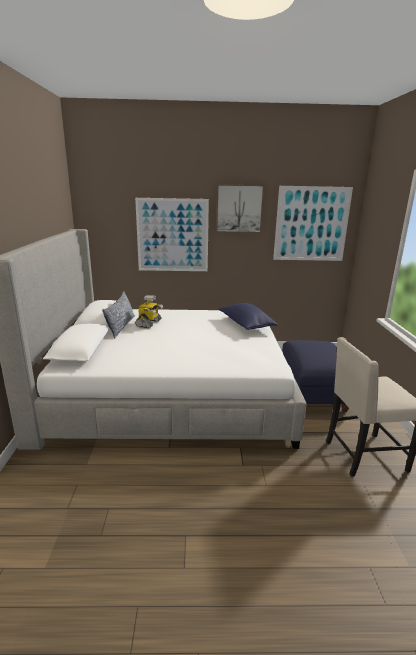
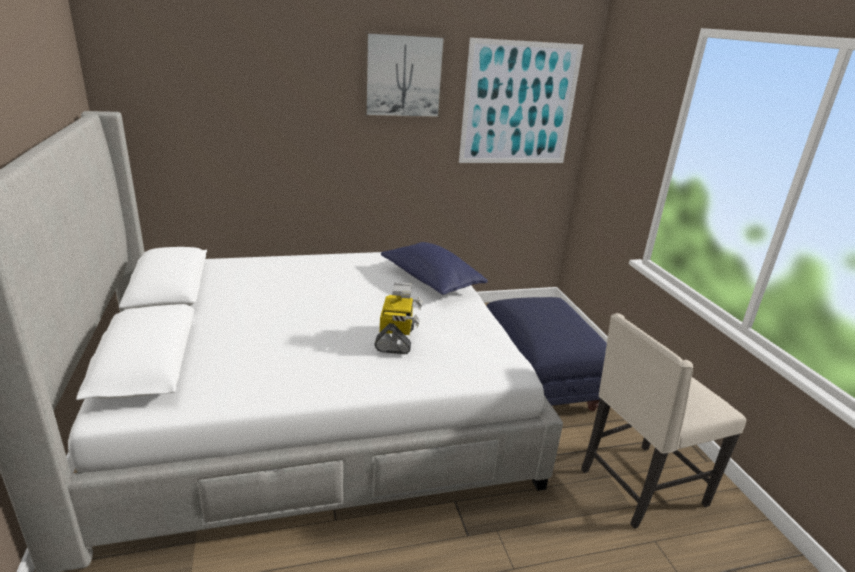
camera: 15 degrees left, 5 degrees up
pillow [102,291,135,339] -> none
picture [135,198,209,271] -> none
toy robot [135,295,163,329] -> toy robot moved to [374,282,422,354]

